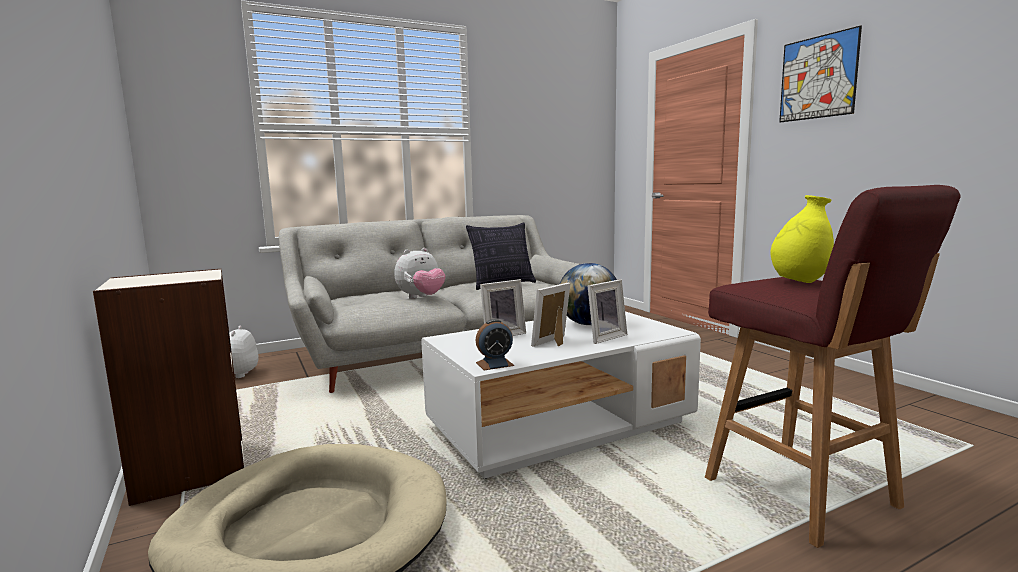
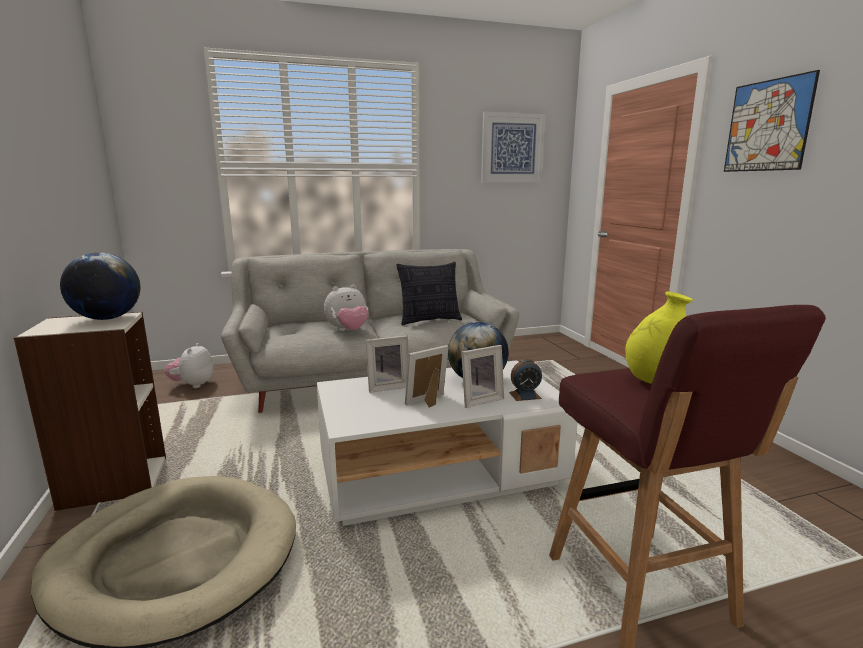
camera: 10 degrees right, 5 degrees up
alarm clock [476,319,515,370] -> alarm clock moved to [509,359,542,401]
none -> globe [60,252,140,320]
none -> picture [481,111,545,183]

